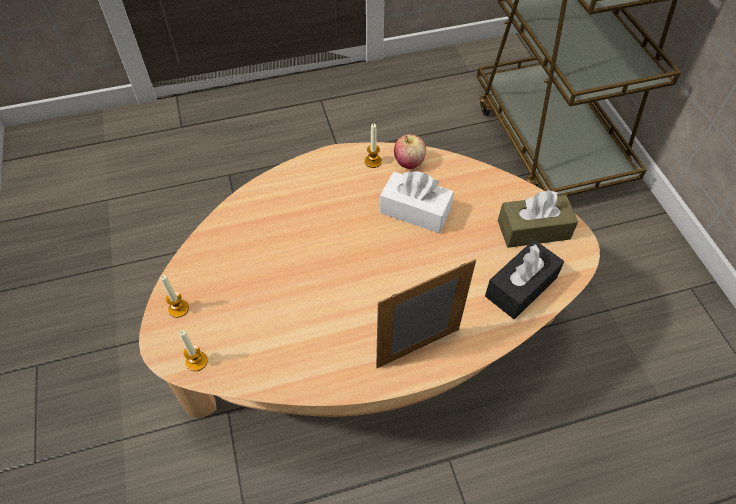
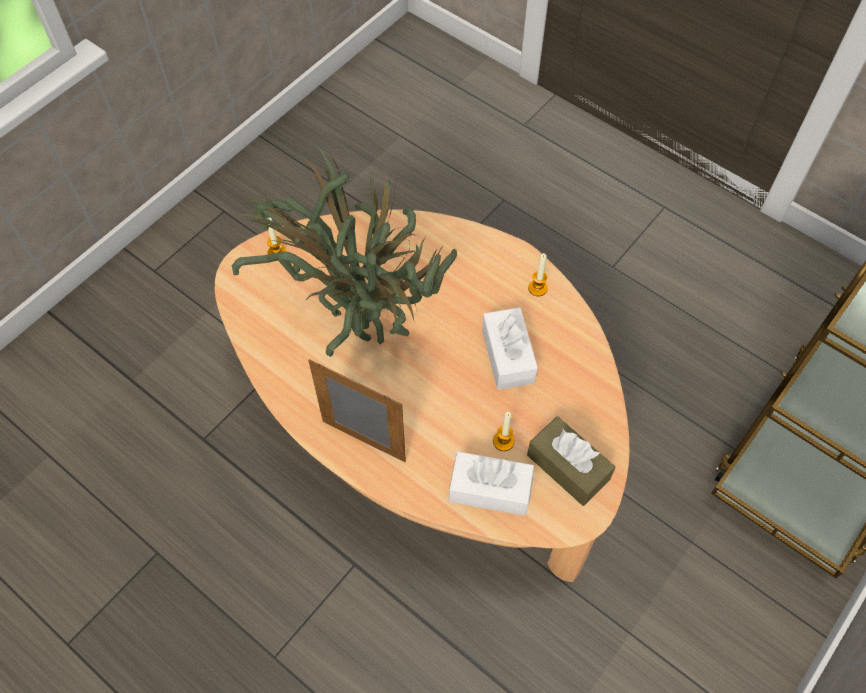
camera: 55 degrees right, 5 degrees up
candle [179,330,208,371] -> candle moved to [493,412,514,451]
apple [394,134,426,169] -> none
black tissue box [485,240,564,319] -> white tissue box [449,452,534,516]
none -> potted plant [232,144,457,357]

